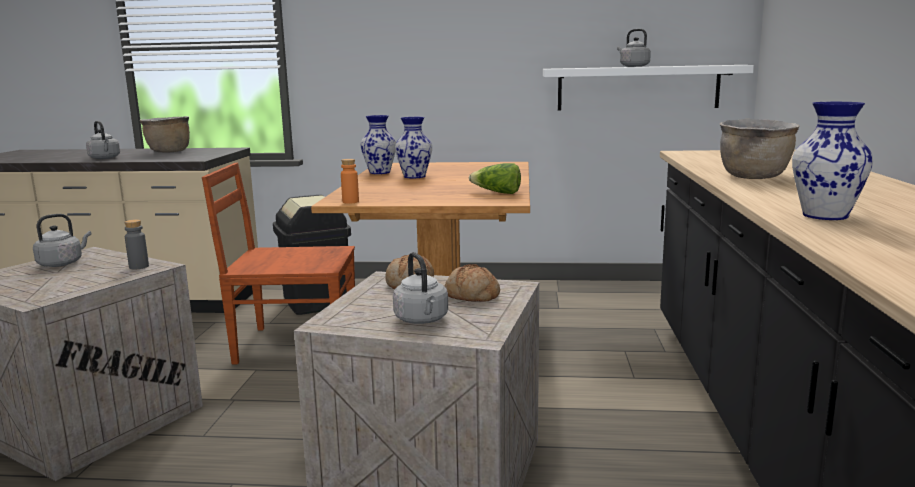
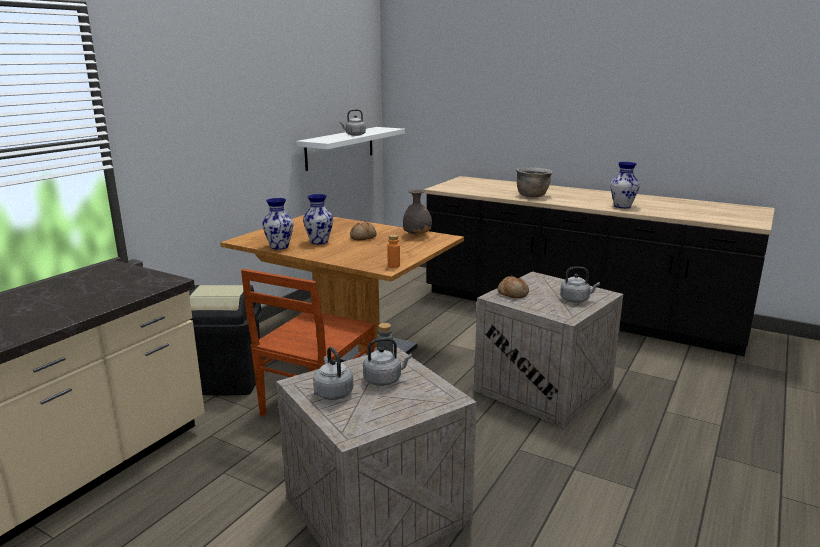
camera: 65 degrees left, 5 degrees up
grey kettle [86,121,120,159] -> grey kettle moved to [363,338,412,386]
brown cooking pot [140,116,190,153] -> none
bread [445,264,500,302] -> bread moved to [350,222,377,240]
lettuce [469,163,521,194] -> grey vase [403,189,432,236]

